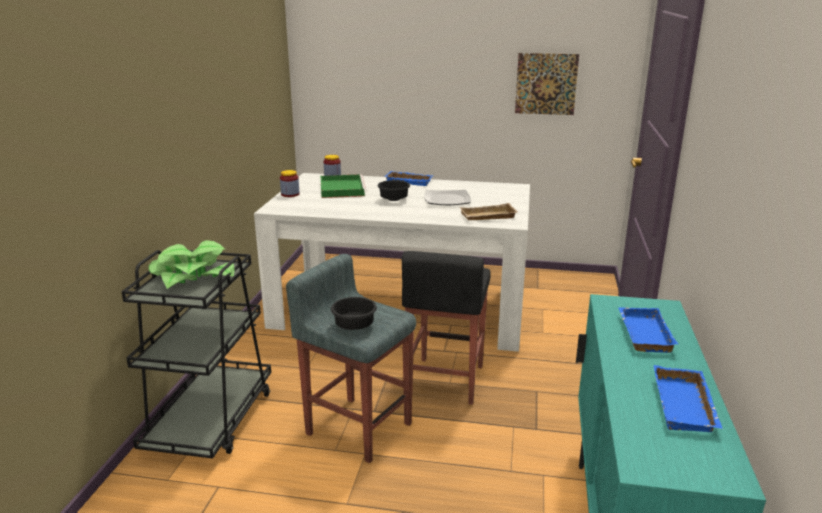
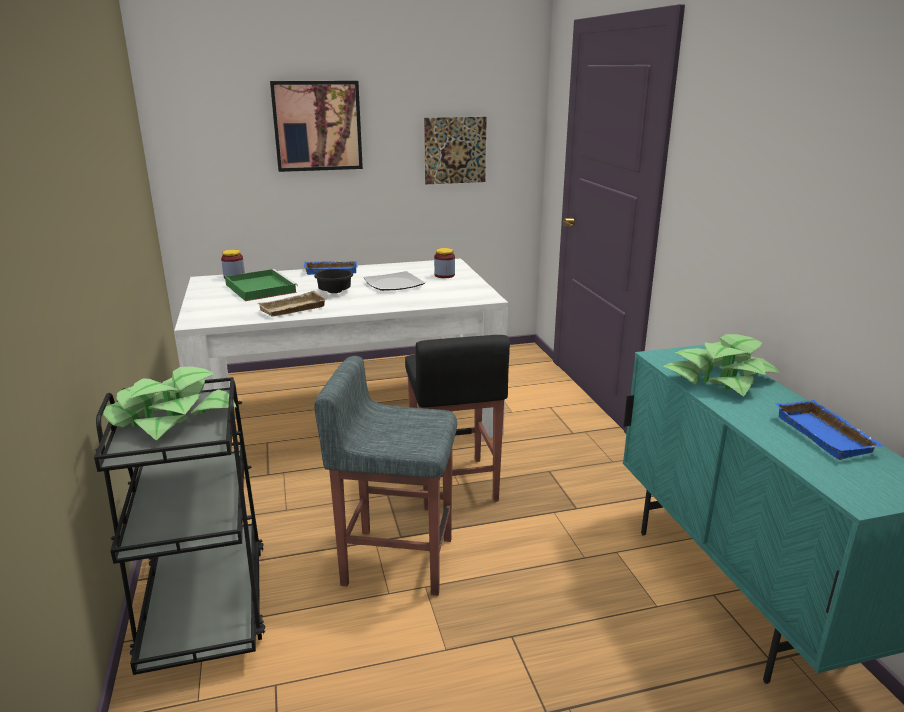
camera: 25 degrees left, 0 degrees up
jar [280,170,299,197] -> jar moved to [434,248,455,278]
black bowl [331,297,377,330] -> none
beige tray [460,203,517,220] -> beige tray moved to [258,290,327,316]
blue tray [618,307,678,353] -> potted plant [663,334,780,397]
none -> picture [270,81,363,172]

